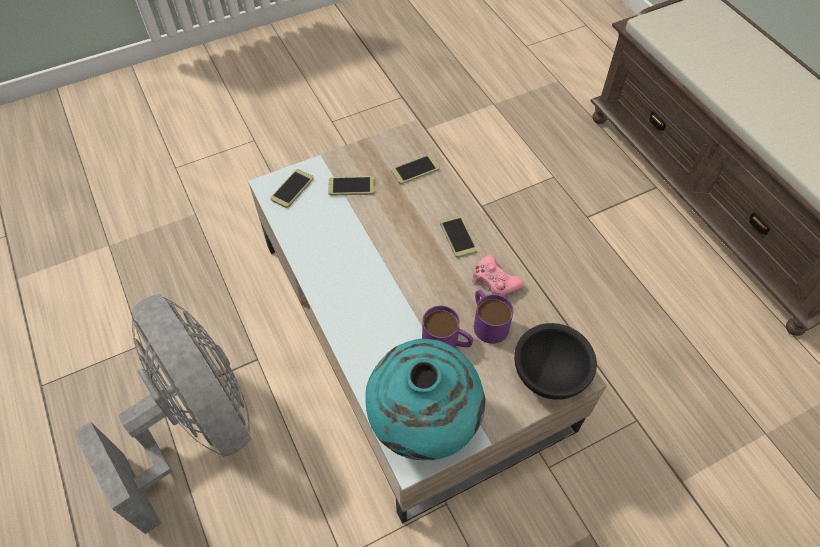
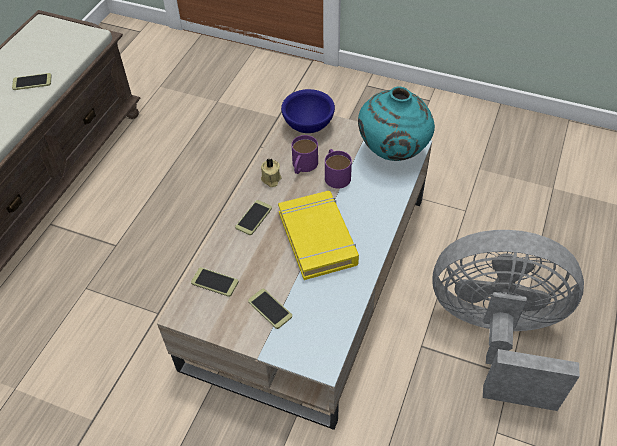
camera: 130 degrees left, 5 degrees down
grey fan [73,294,251,534] -> grey fan turned 90 degrees clockwise [432,230,584,411]
phone [270,169,314,208] -> phone moved to [12,73,52,90]
pink game controller [473,254,524,297] -> beige candle [261,158,282,187]
black bowl [514,323,597,400] -> blue bowl [281,89,335,133]
none -> yellow book [278,191,359,280]

